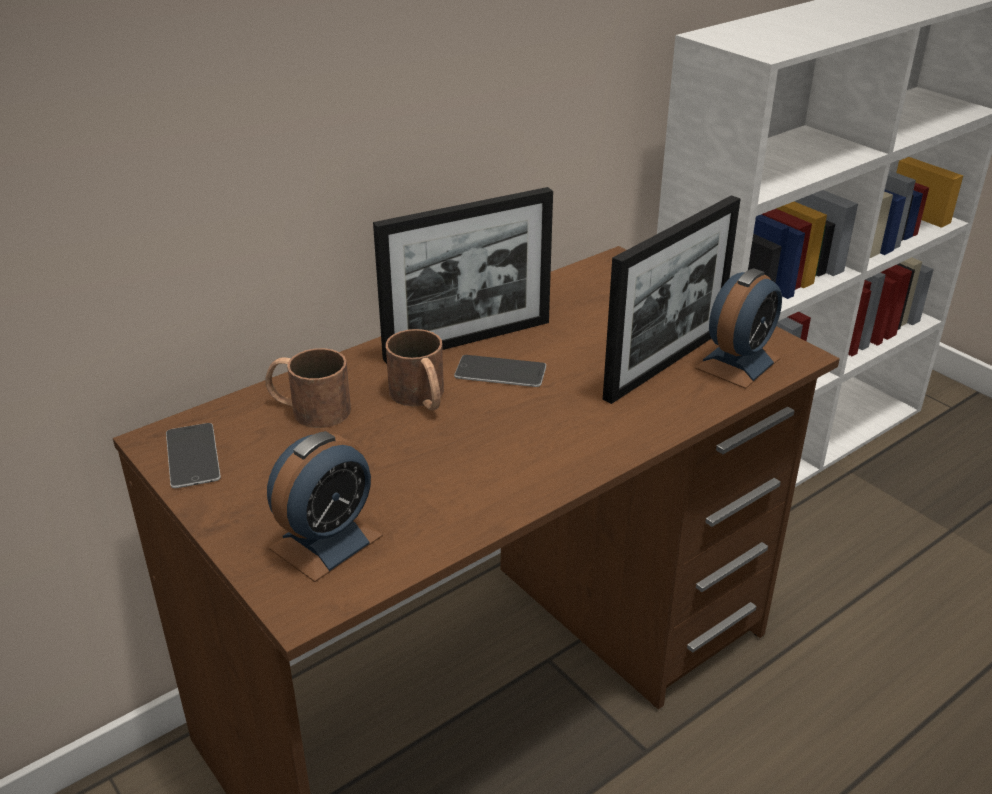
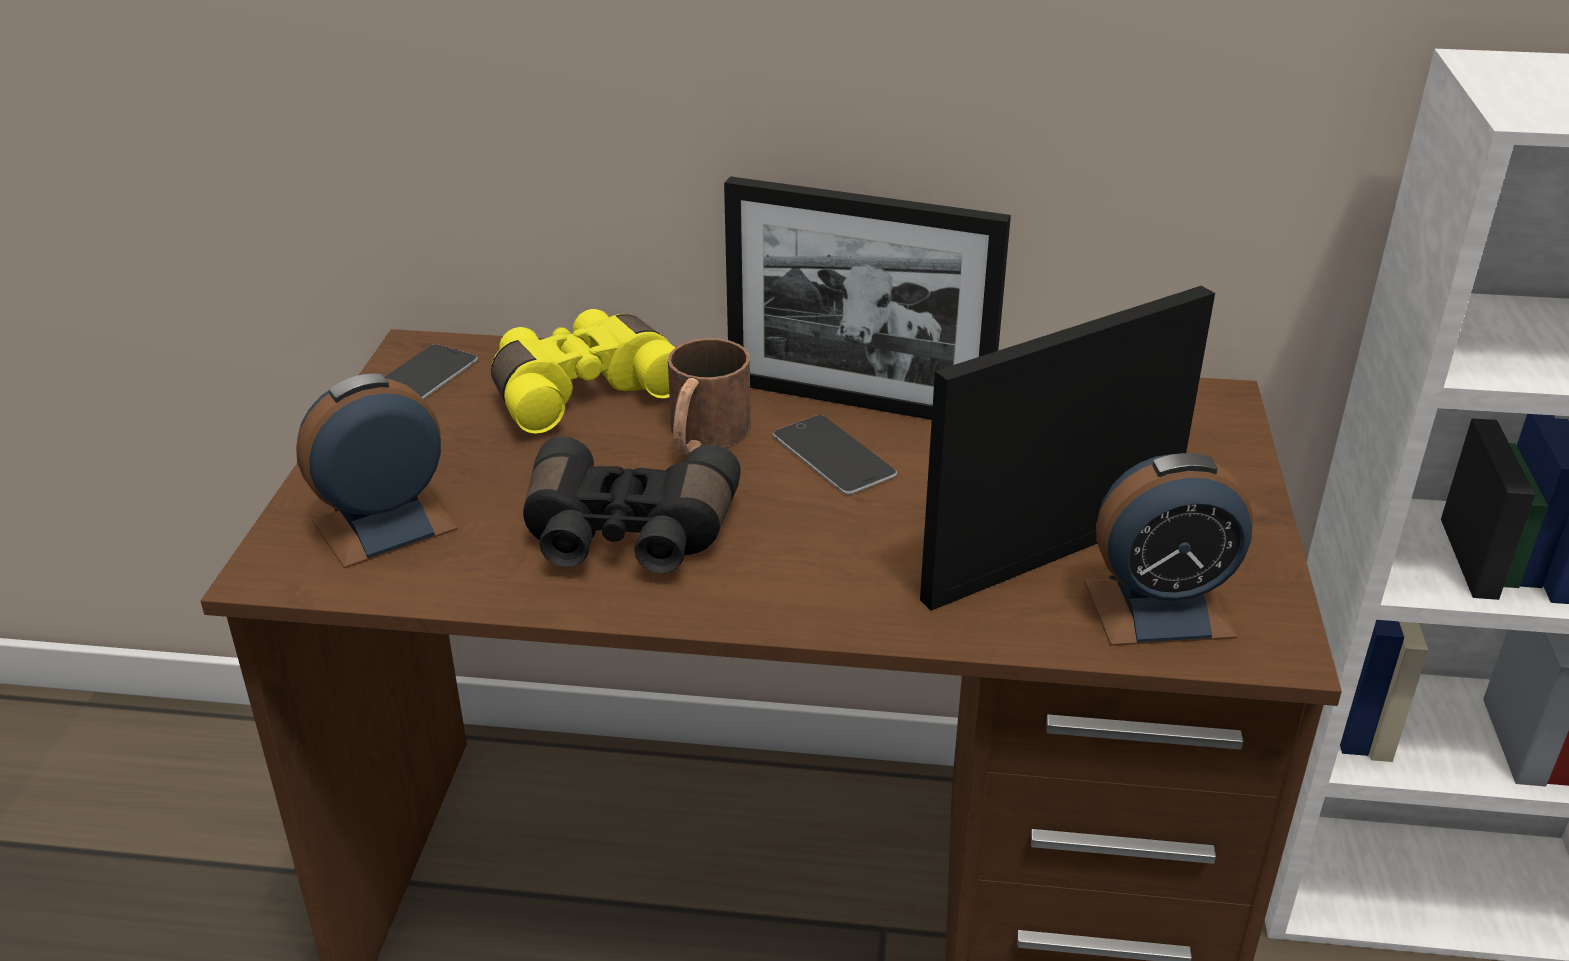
camera: 45 degrees right, 0 degrees up
brown mug [265,348,351,428] -> yellow binoculars [491,309,676,434]
alarm clock [267,431,383,582] -> alarm clock turned 150 degrees clockwise [296,374,458,569]
picture frame [603,195,741,404] -> picture frame turned 150 degrees clockwise [920,286,1215,611]
none -> black binoculars [523,436,741,573]

